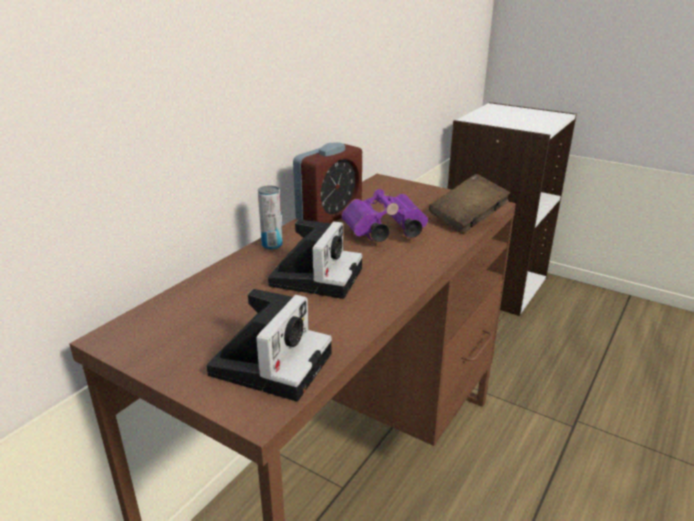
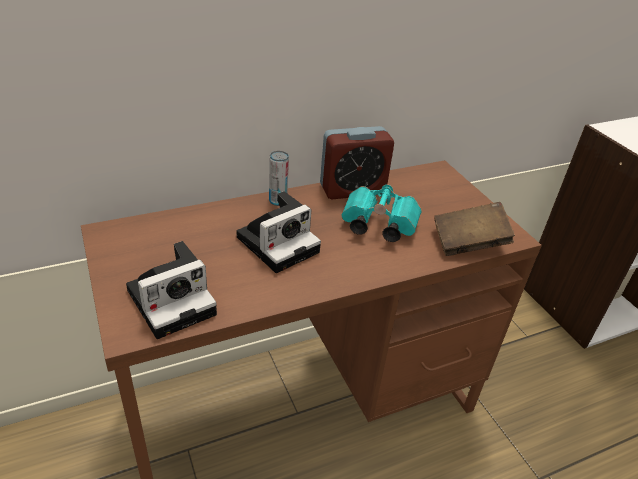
camera: 30 degrees right, 10 degrees up
purple binoculars [342,189,428,242] -> turquoise binoculars [341,184,422,242]

